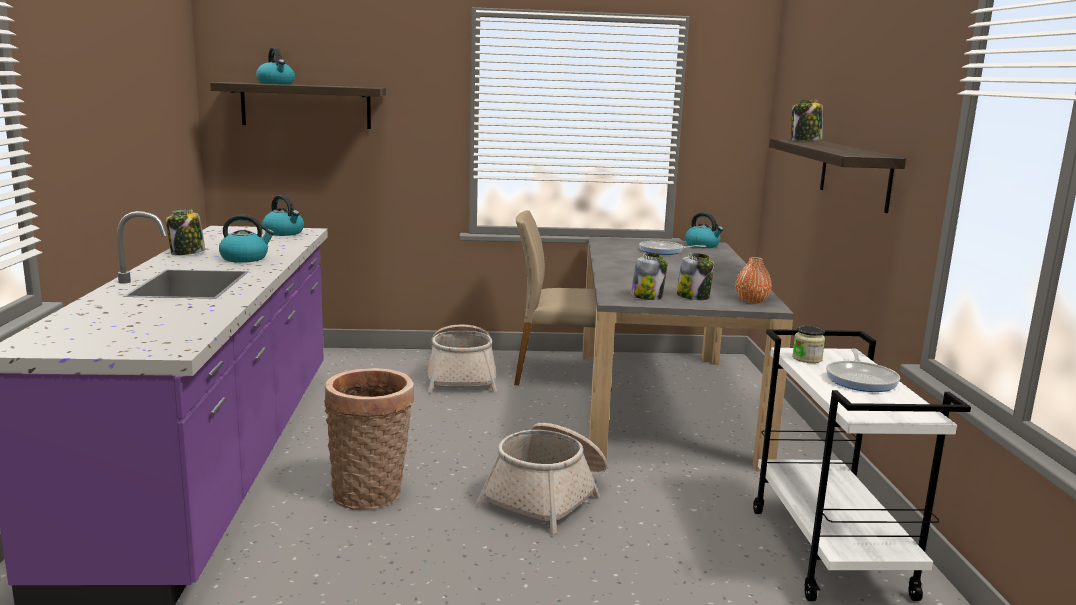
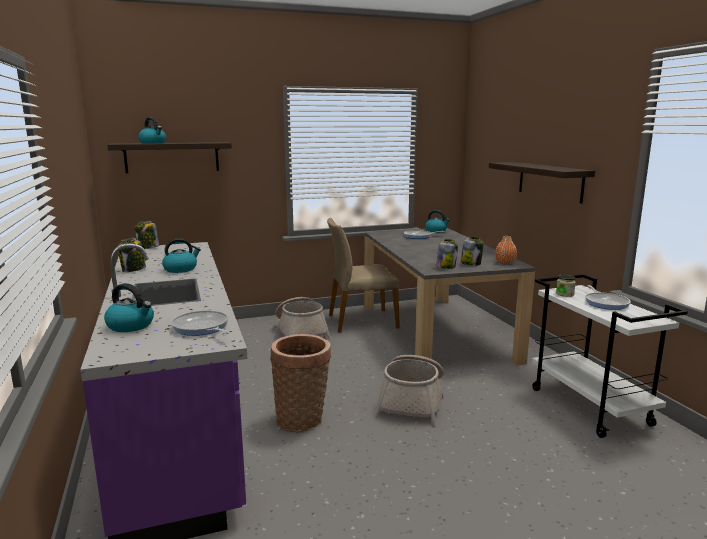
camera: 15 degrees left, 0 degrees up
kettle [262,195,304,236] -> kettle moved to [104,283,154,332]
jar [791,100,823,141] -> jar moved to [135,221,159,249]
none -> frying pan [171,310,229,336]

